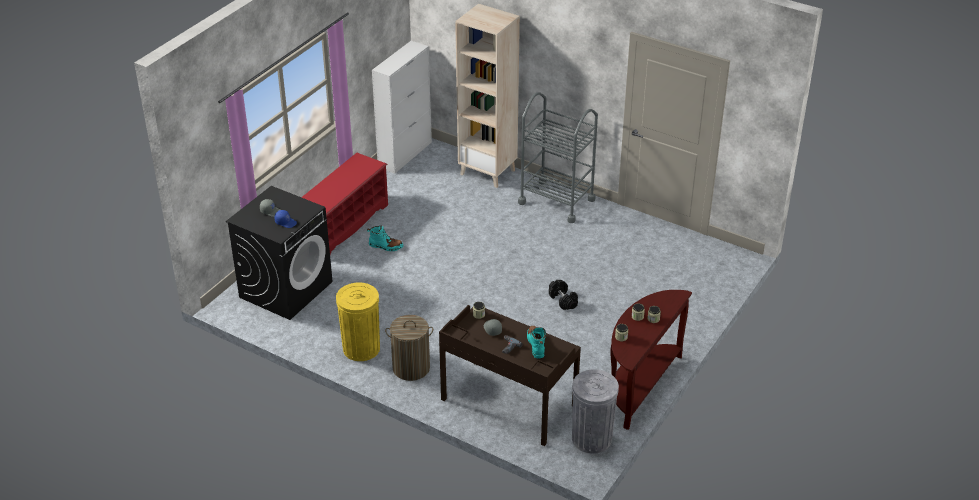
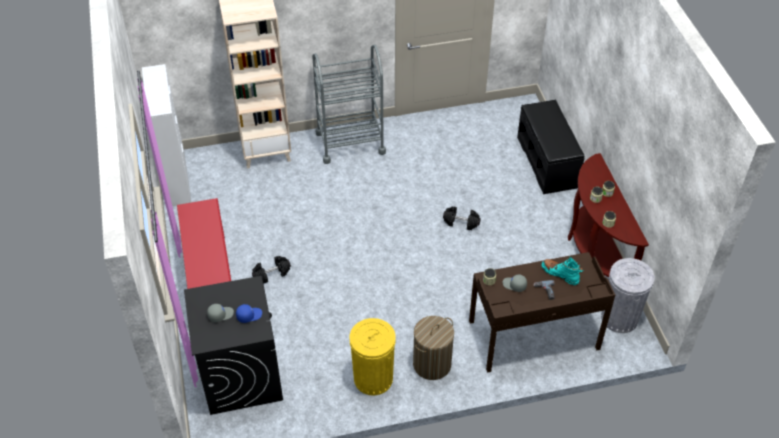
camera: 45 degrees left, 10 degrees up
turquoise boot [367,225,404,251] -> black dumbbell [252,256,291,284]
none -> black bench [517,100,585,194]

